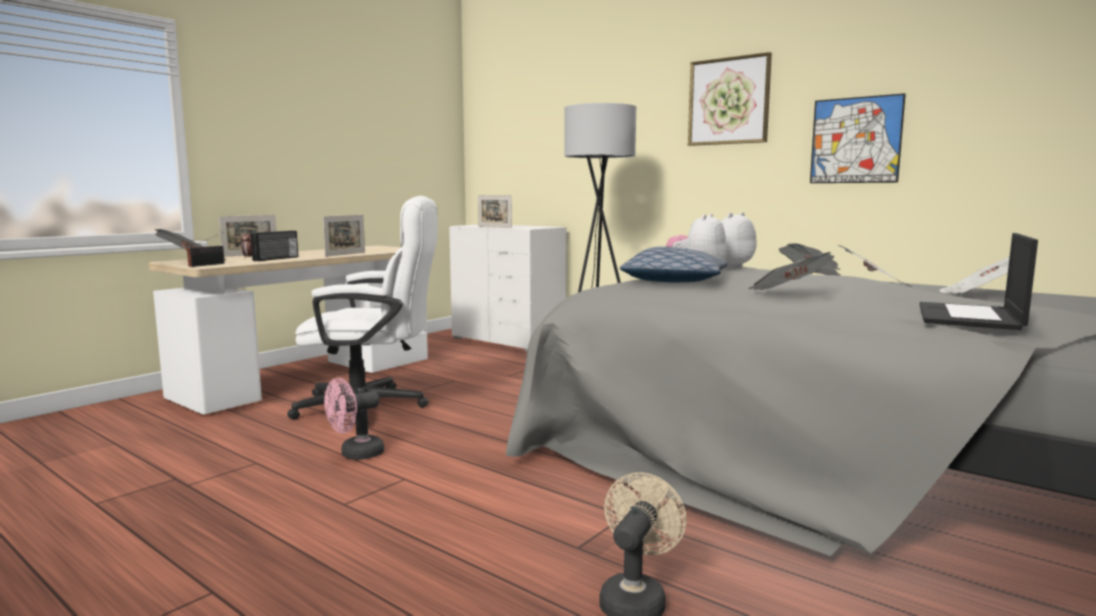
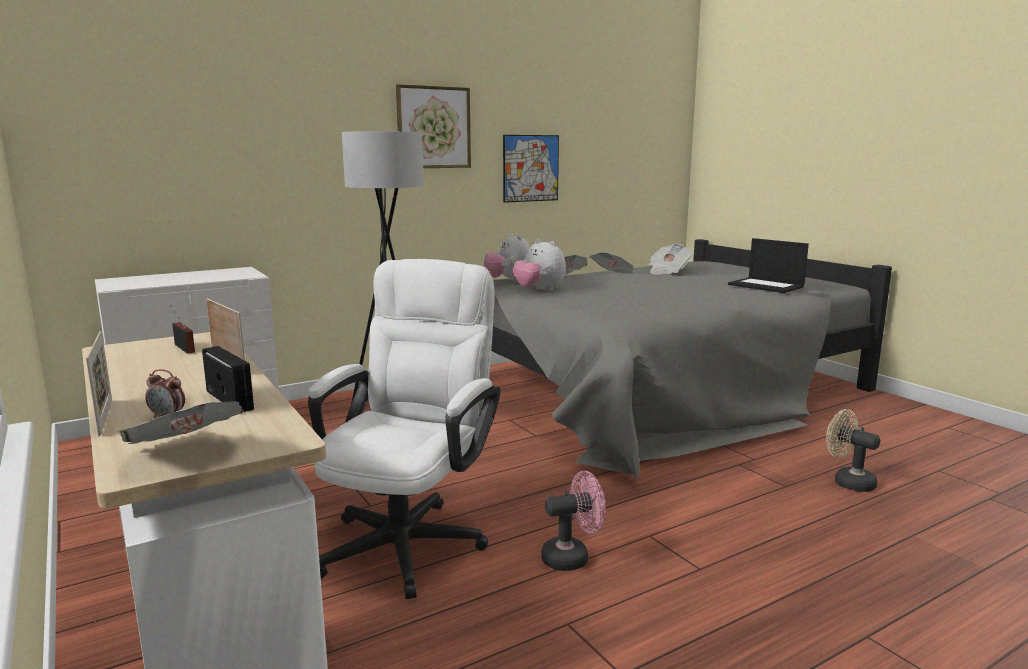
camera: 70 degrees left, 5 degrees up
radio [187,232,225,267] -> radio moved to [170,305,195,354]
pink fan [324,378,384,460] -> pink fan turned 90 degrees counterclockwise [541,471,606,571]
picture frame [478,195,512,228] -> none
pillow [620,247,728,282] -> none
newspaper [748,252,834,290] -> none

